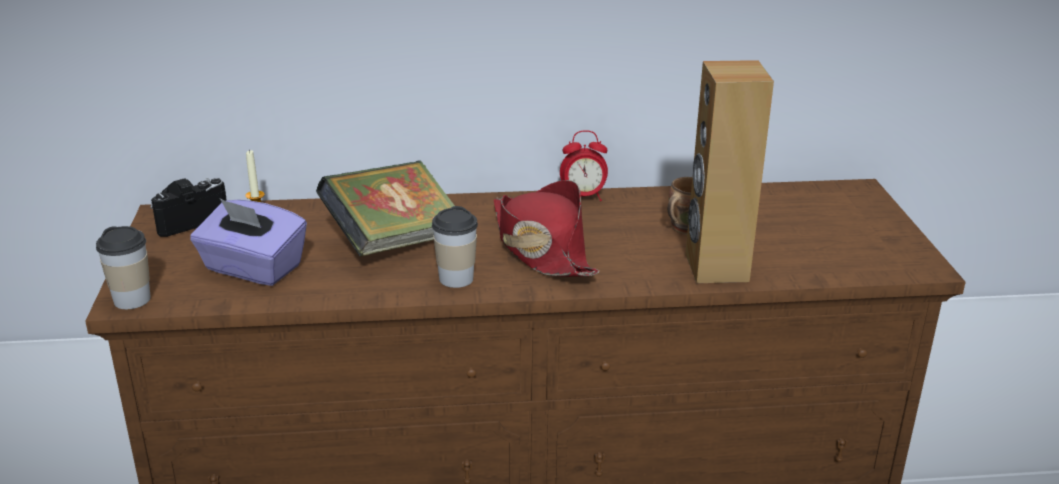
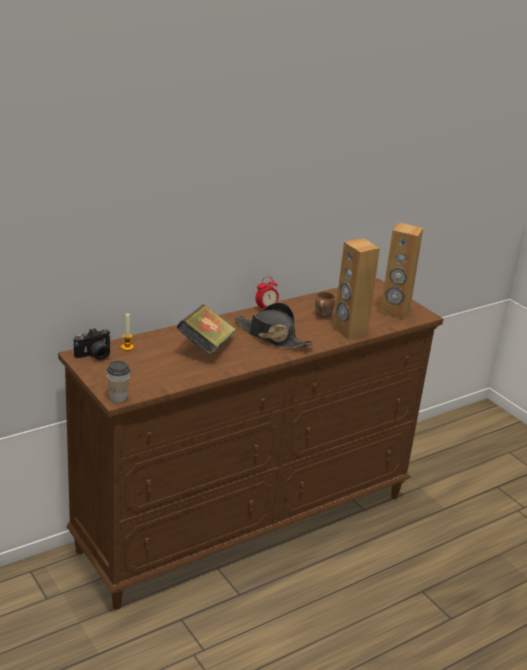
camera: 30 degrees left, 0 degrees up
camera [151,178,227,237] -> camera turned 150 degrees counterclockwise [74,328,111,361]
purple tissue box [190,199,307,286] -> none
cup [432,206,478,288] -> none
red hat [494,180,599,277] -> black hat [234,302,314,348]
none -> brown speaker [380,222,423,320]

